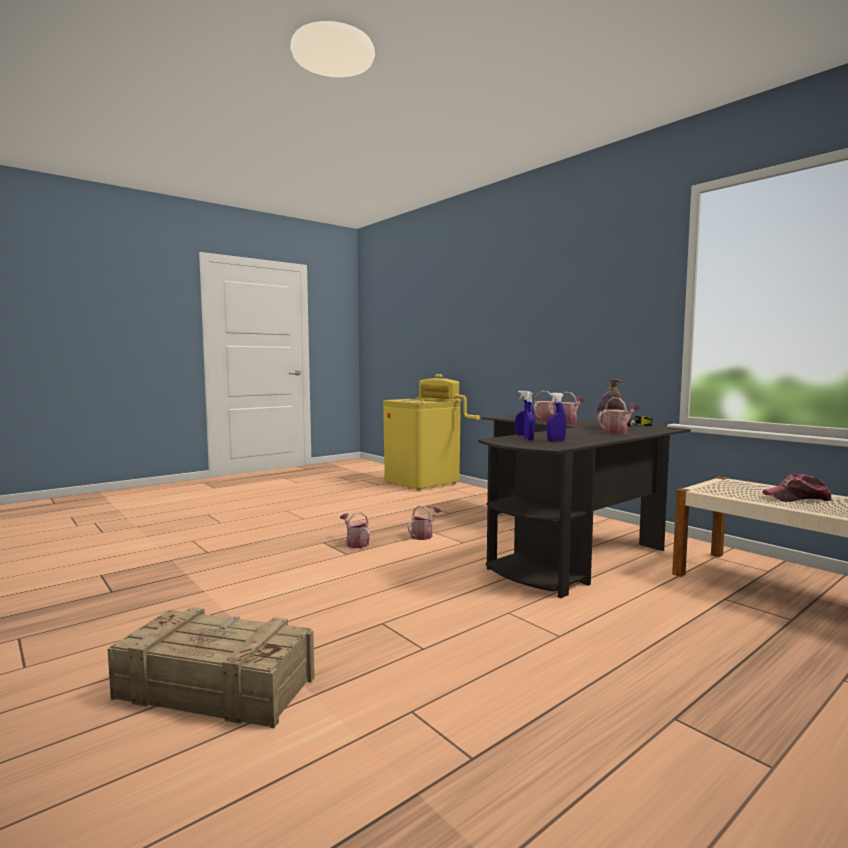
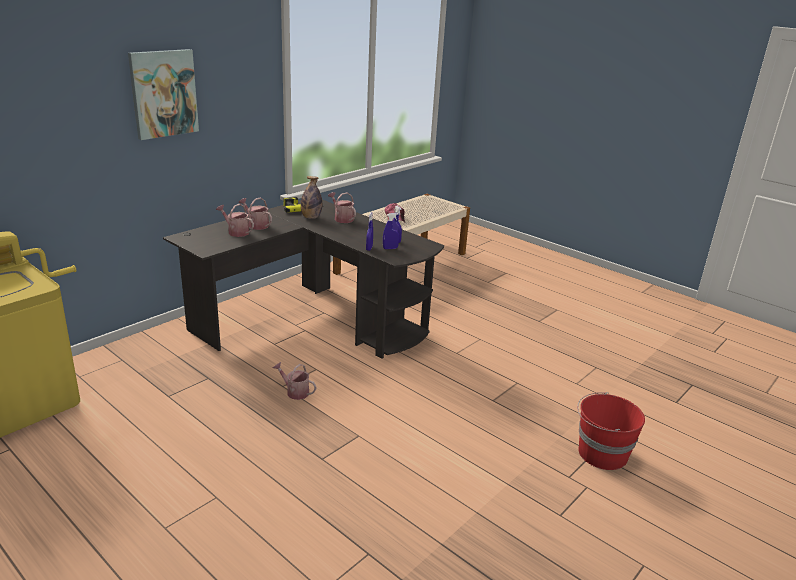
camera: 100 degrees left, 20 degrees up
crate [107,607,315,728] -> red bucket [577,392,645,470]
watering can [340,512,370,548] -> none
none -> picture [128,49,199,140]

